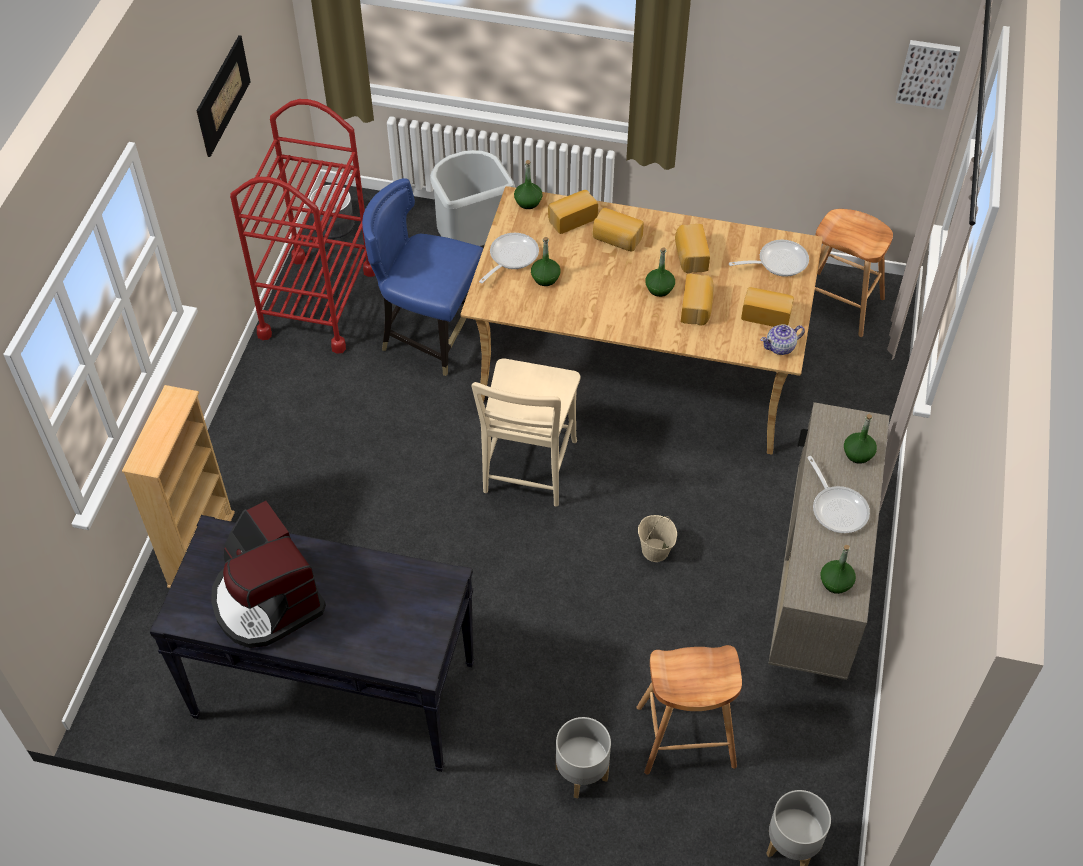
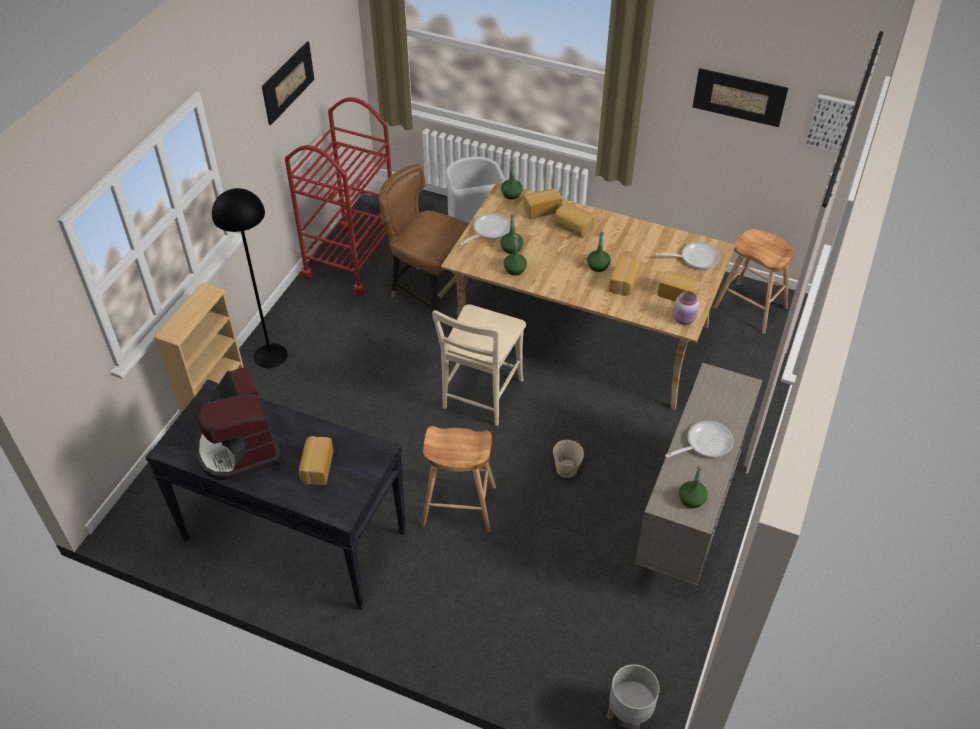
camera: 10 degrees right, 5 degrees down
blue chair [362,178,483,376] -> brown chair [379,164,469,321]
grey planter [556,717,611,798] -> none
brown stool [637,645,742,774] -> brown stool moved to [421,426,496,532]
bread [675,224,710,273] -> bread moved to [299,436,333,485]
teapot [761,324,805,355] -> pink jar [673,291,699,325]
frying pan [807,456,870,533] -> frying pan turned 105 degrees counterclockwise [665,421,734,458]
green bottle [844,414,877,464] -> green bottle moved to [504,234,527,275]
none -> black floor lamp [212,188,288,368]
none -> picture [693,68,788,127]

